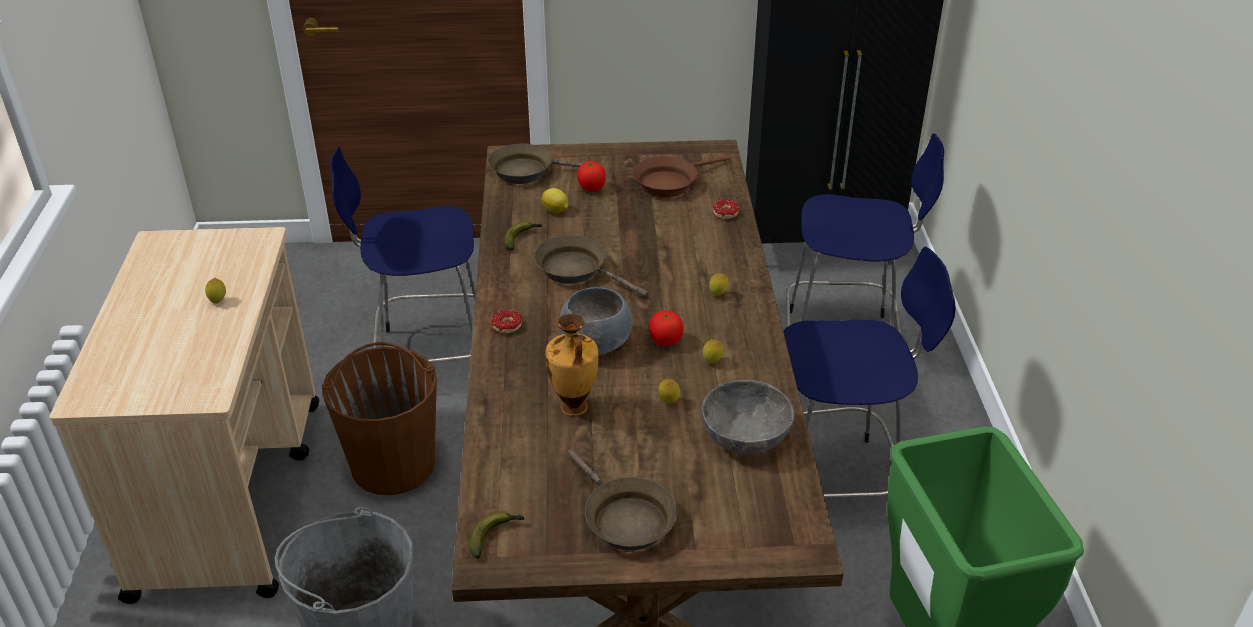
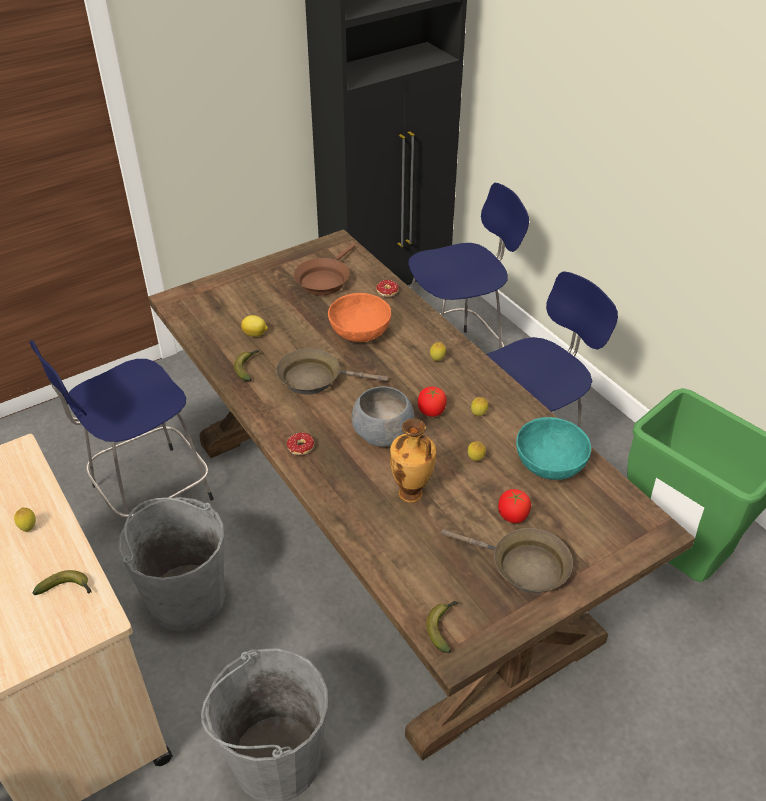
camera: 30 degrees left, 5 degrees up
brown bucket [322,342,437,495] -> grey bucket [118,497,225,632]
brown frying pan [488,144,583,184] -> none
tomato [577,161,606,191] -> tomato moved to [498,489,531,523]
grey bowl [702,380,794,455] -> turquoise bowl [516,417,591,480]
none -> banana [32,570,92,595]
none -> orange bowl [328,293,391,342]

